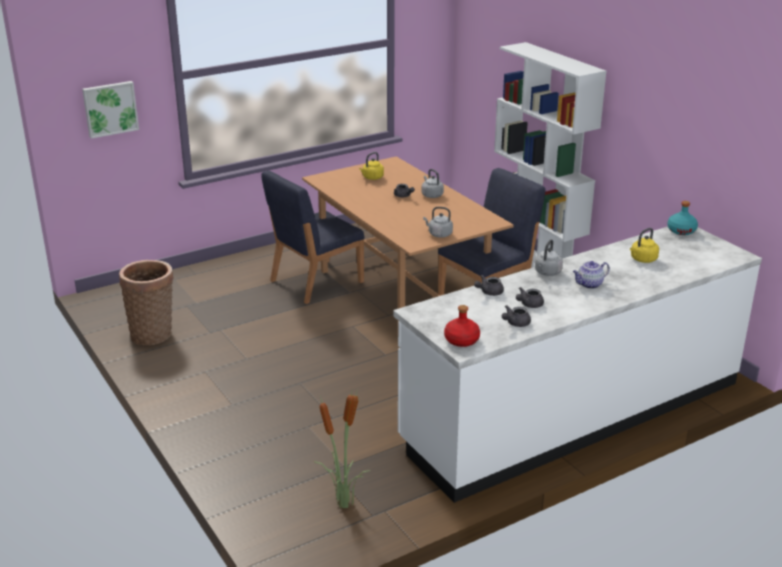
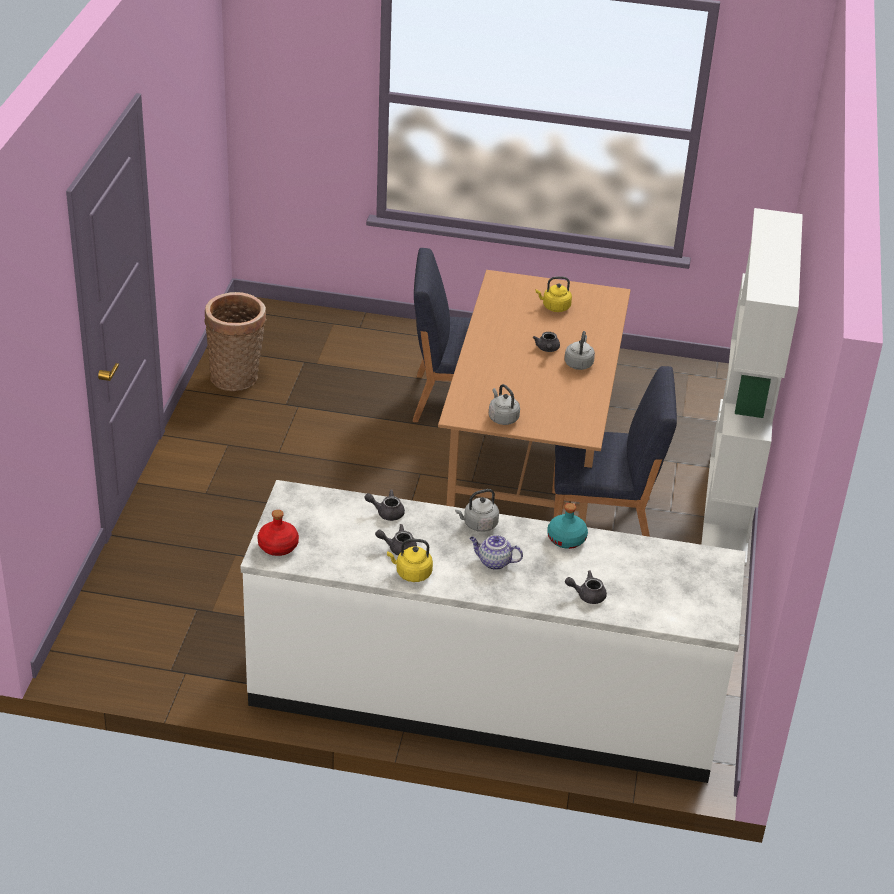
camera: 40 degrees right, 10 degrees up
picture [82,81,139,139] -> none
potted plant [314,389,371,508] -> none
grey teapot [502,305,531,327] -> grey teapot moved to [565,571,607,604]
yellow kettle [630,228,659,263] -> yellow kettle moved to [387,539,433,582]
turquoise bottle [667,201,698,235] -> turquoise bottle moved to [547,503,588,549]

